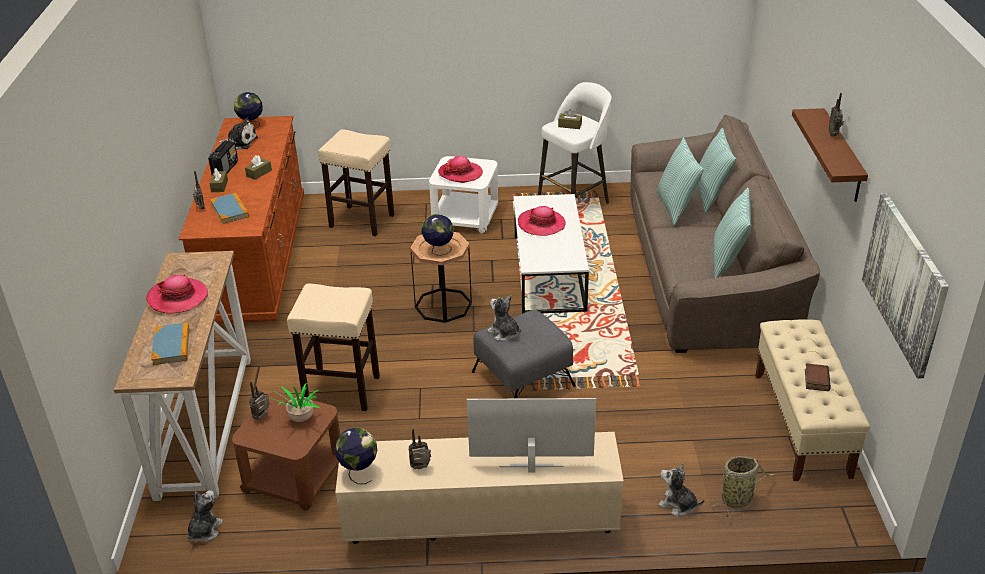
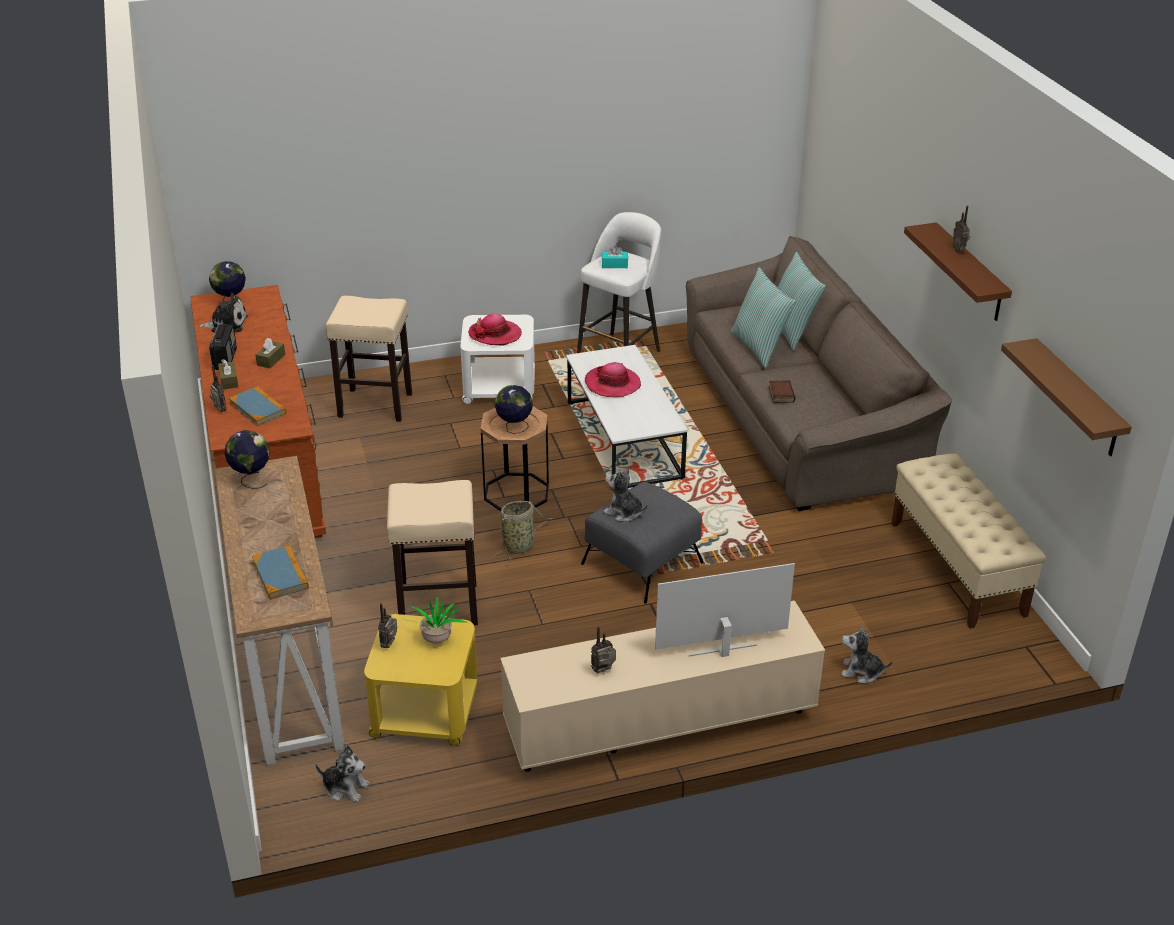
camera: 15 degrees left, 0 degrees up
hat [146,274,208,314] -> none
plush toy [187,490,223,542] -> plush toy turned 105 degrees clockwise [316,746,370,802]
brown side table [232,392,340,511] -> yellow side table [364,614,478,746]
globe [334,428,377,484] -> globe moved to [225,430,270,489]
brown tissue box [558,109,582,129] -> turquoise tissue box [602,246,628,268]
basket [710,456,774,518] -> basket moved to [493,501,553,561]
pillow [713,188,751,278] -> none
book [805,364,831,391] -> book moved to [769,380,795,403]
picture [862,193,949,379] -> brown shelf [1001,338,1132,456]

